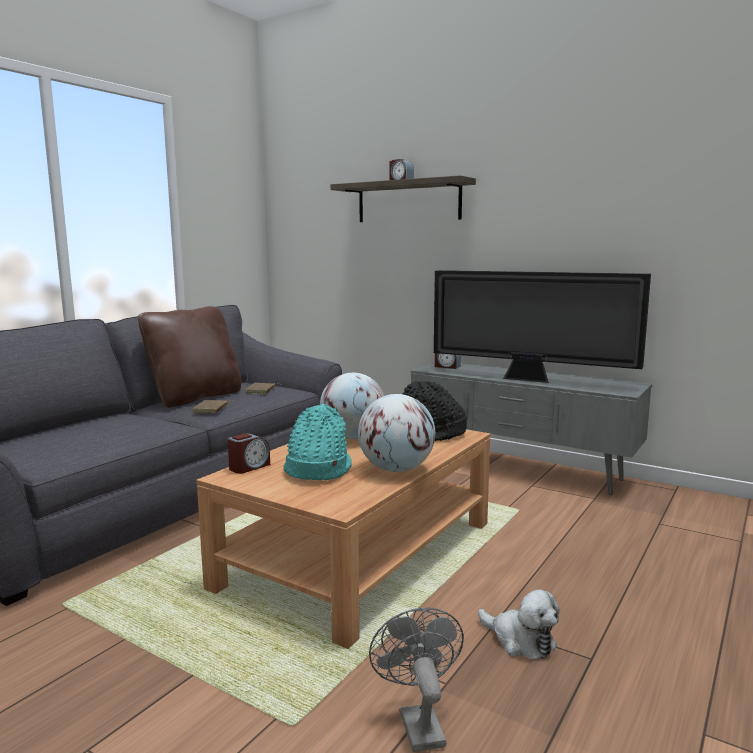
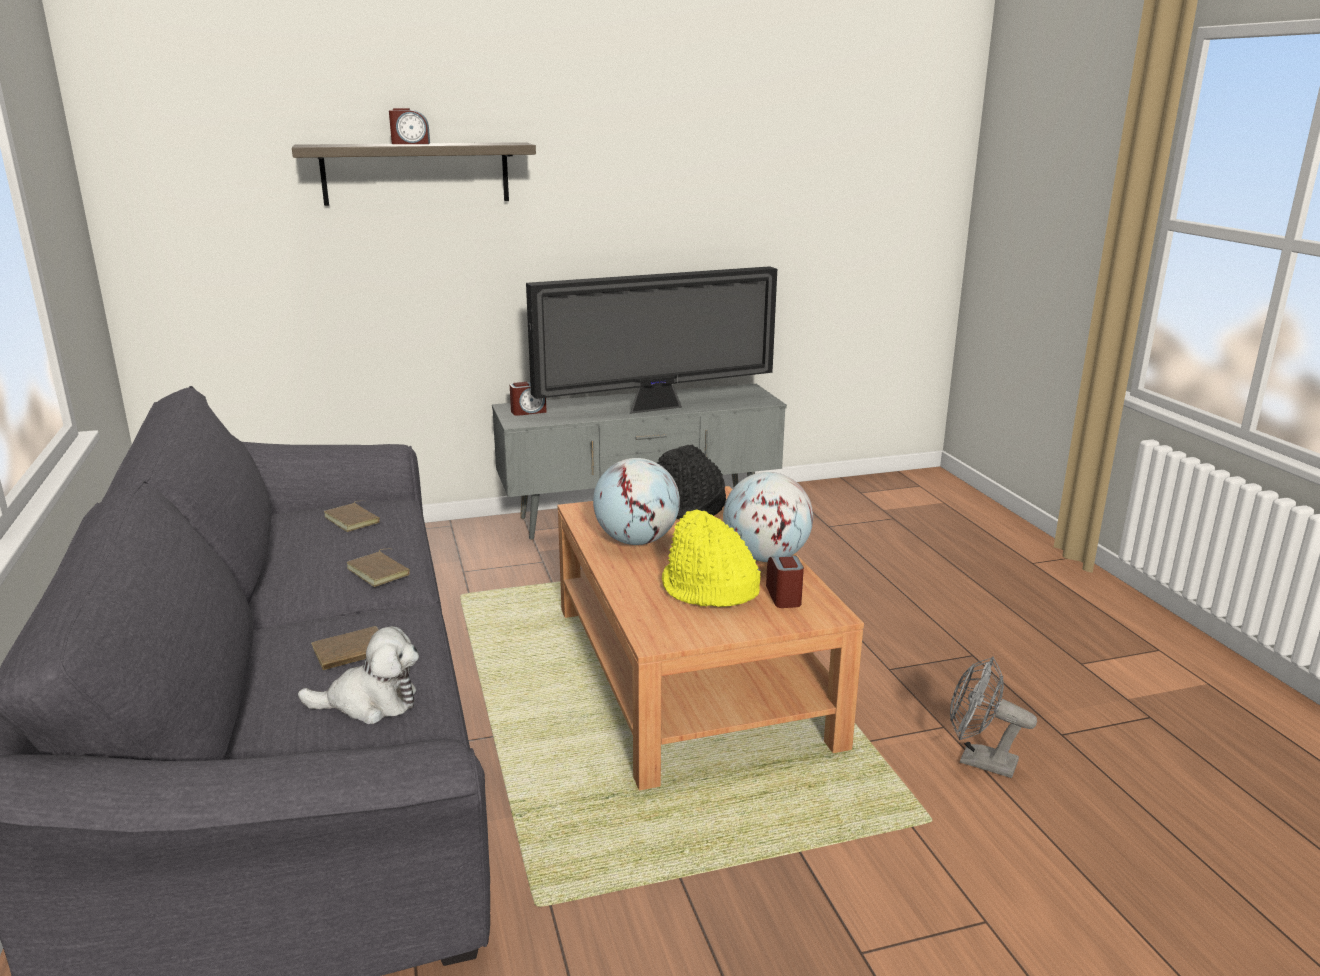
camera: 50 degrees left, 10 degrees up
brown pillow [138,306,241,408] -> none
alarm clock [228,433,270,474] -> alarm clock moved to [766,556,804,608]
turquoise hat [283,404,352,480] -> yellow hat [662,509,761,607]
plush toy [478,590,560,660] -> plush toy moved to [298,626,419,724]
none -> brown book [311,626,379,670]

